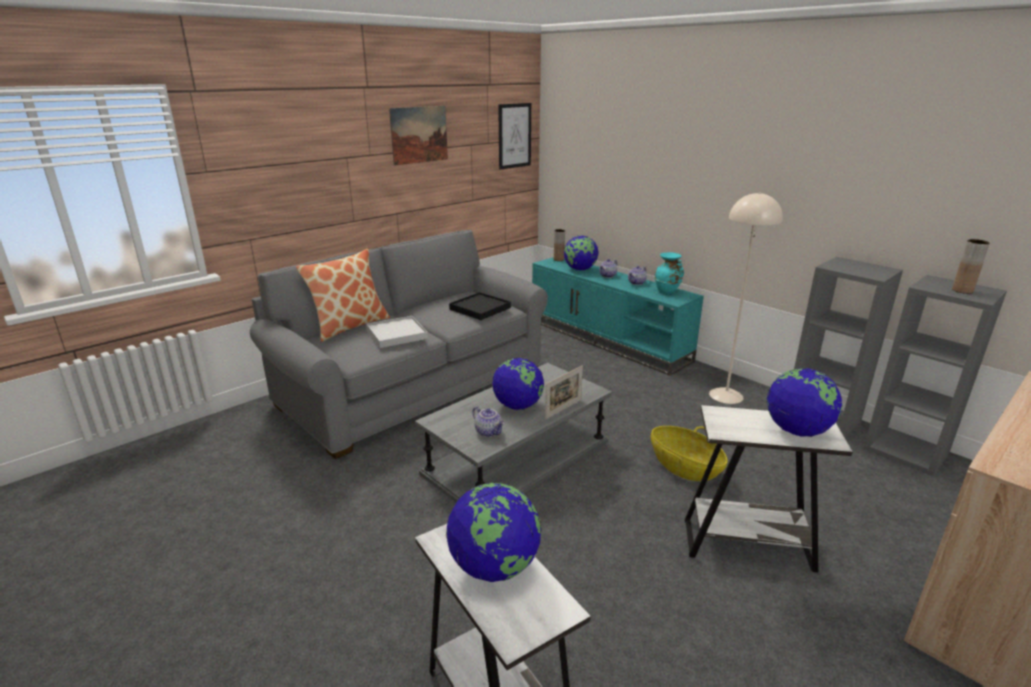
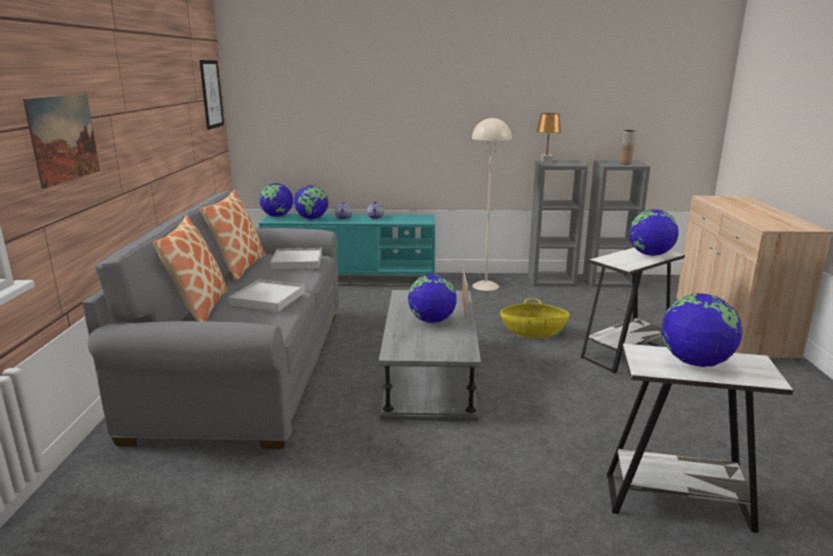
camera: 45 degrees left, 5 degrees down
picture [389,106,448,166] -> picture moved to [23,94,100,189]
black tray [449,292,511,320] -> white tray [270,248,322,269]
teapot [472,407,505,437] -> none
brown vase [554,229,565,261] -> globe [259,183,293,217]
turquoise vase [654,252,684,294] -> none
none -> pillow [200,190,265,281]
none -> brown table lamp [537,113,561,162]

